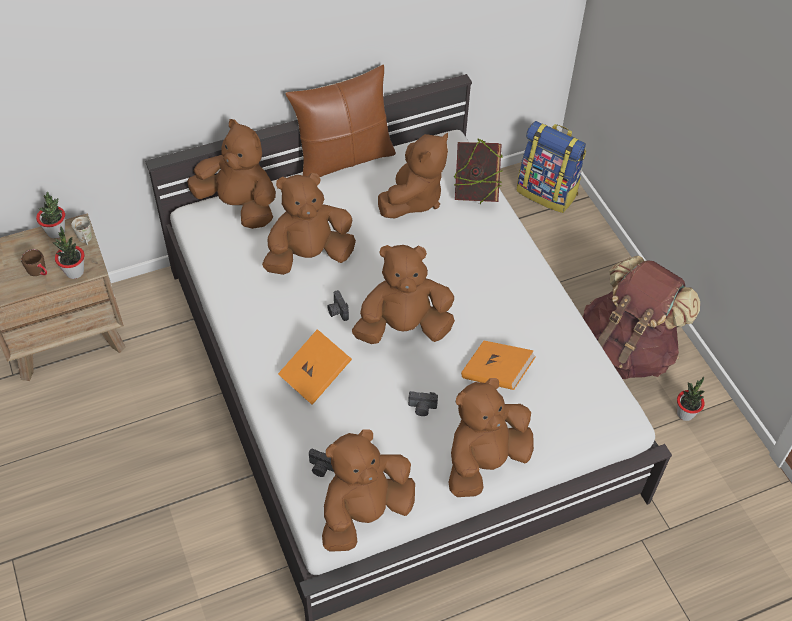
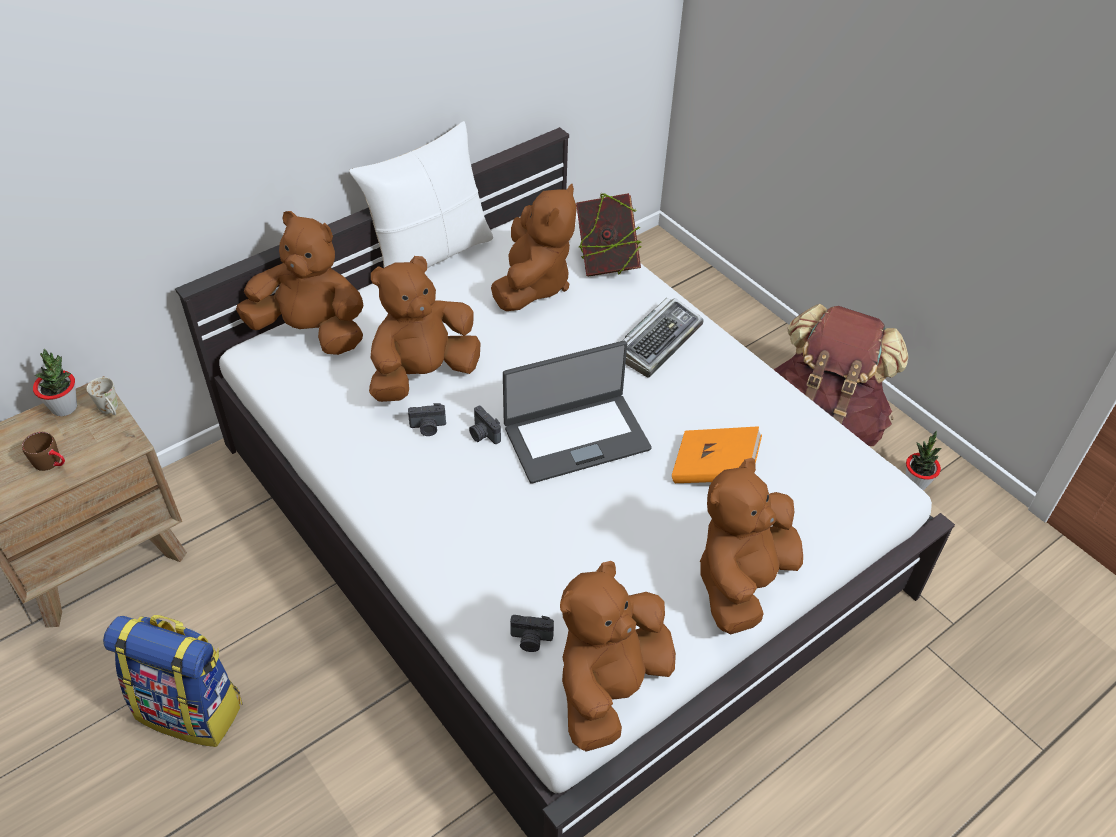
camera: 15 degrees left, 5 degrees down
potted plant [52,226,84,279] -> none
orange book [278,329,352,405] -> none
brown pillow [285,65,396,177] -> white pillow [349,121,493,268]
brown plush toy [352,245,455,344] -> laptop [503,341,652,484]
camera [408,391,438,416] -> camera moved to [408,403,446,436]
backpack [517,121,586,213] -> backpack moved to [103,615,243,747]
none -> keyboard [622,298,703,378]

